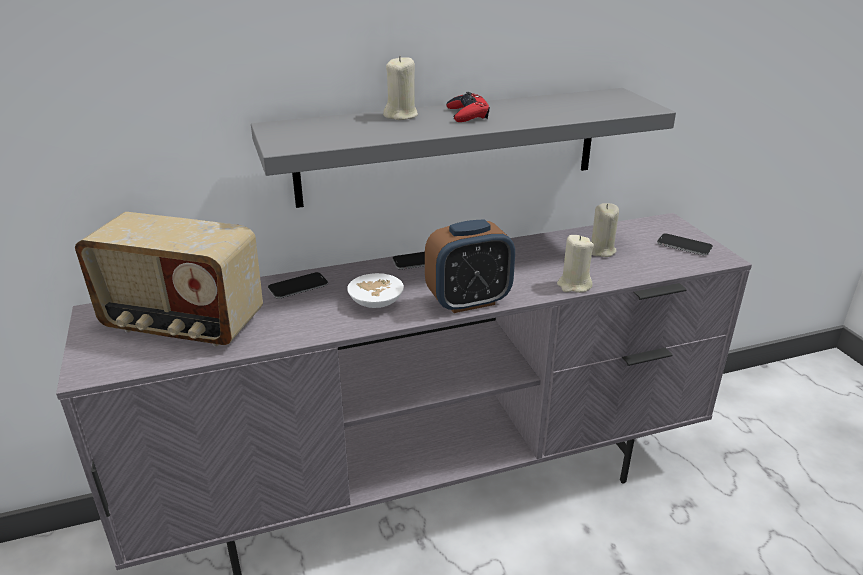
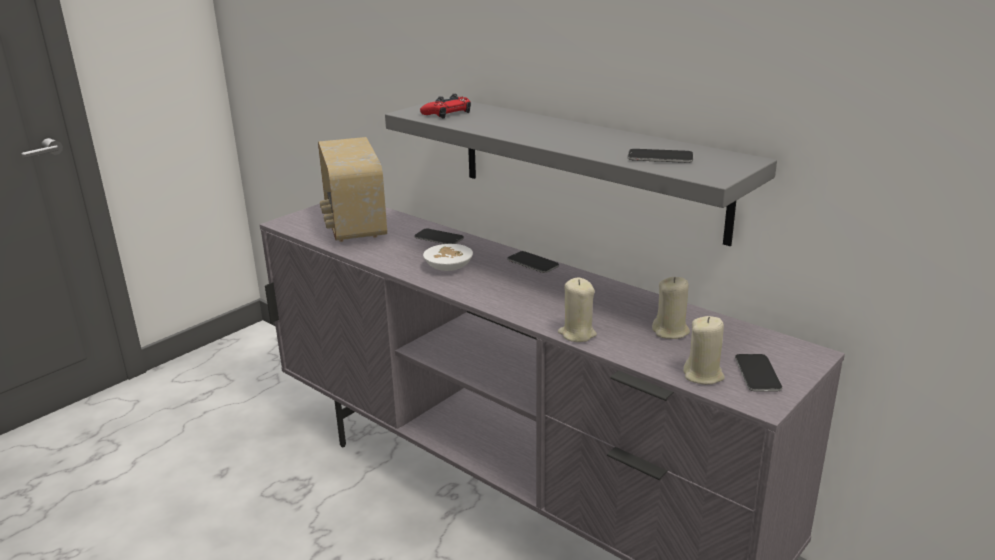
camera: 60 degrees right, 5 degrees down
beige candle [383,56,418,120] -> beige candle moved to [683,316,725,385]
alarm clock [425,220,515,313] -> none
red game controller [446,92,490,122] -> red game controller moved to [420,93,471,119]
none -> phone [628,149,693,163]

